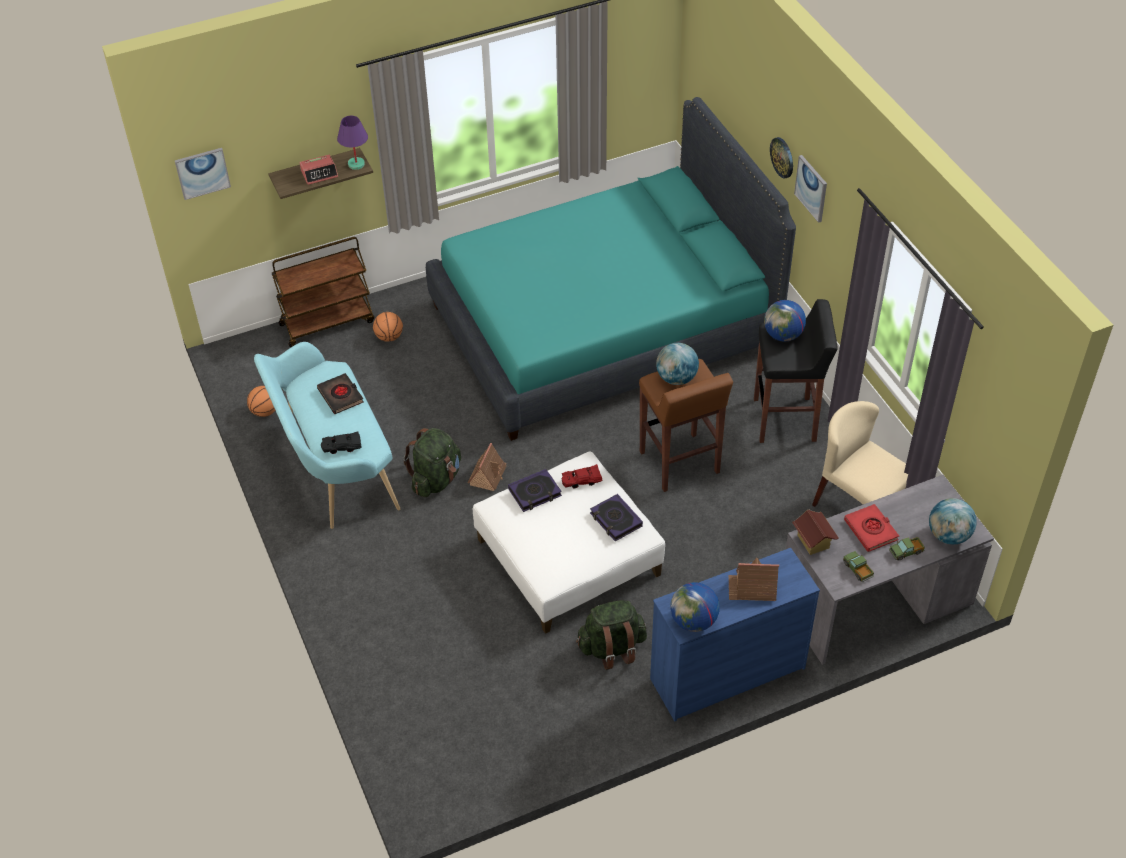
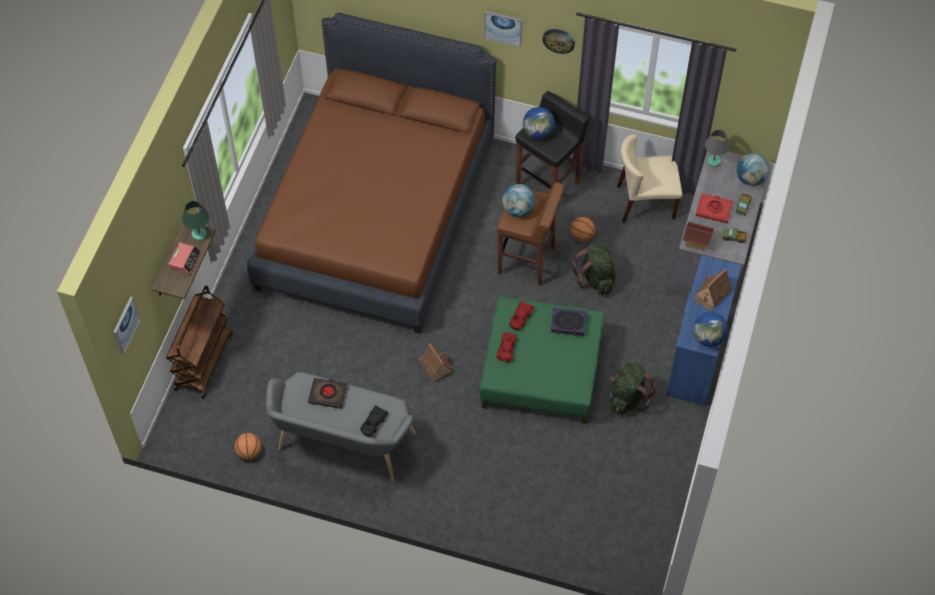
camera: 50 degrees left, 10 degrees up
turquoise bench [254,342,400,529] -> grey bench [266,372,416,481]
purple table lamp [337,116,368,170] -> green table lamp [182,201,209,240]
basketball [373,312,403,342] -> basketball moved to [570,217,595,242]
green backpack [403,428,461,497] -> green backpack moved to [572,242,618,295]
turquoise bed [426,97,796,441] -> brown bed [247,13,496,333]
white ottoman [473,451,665,634] -> green ottoman [480,297,605,424]
book [508,469,562,512] -> red toy car [496,332,516,362]
wall clock [770,137,793,178] -> wall clock moved to [542,29,575,54]
none -> grey table lamp [705,130,729,167]

